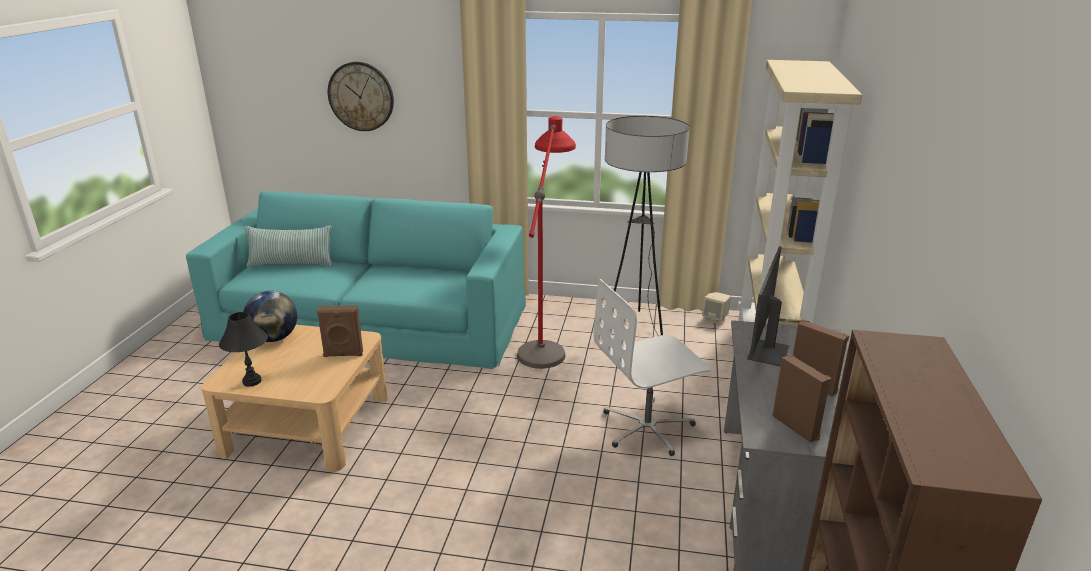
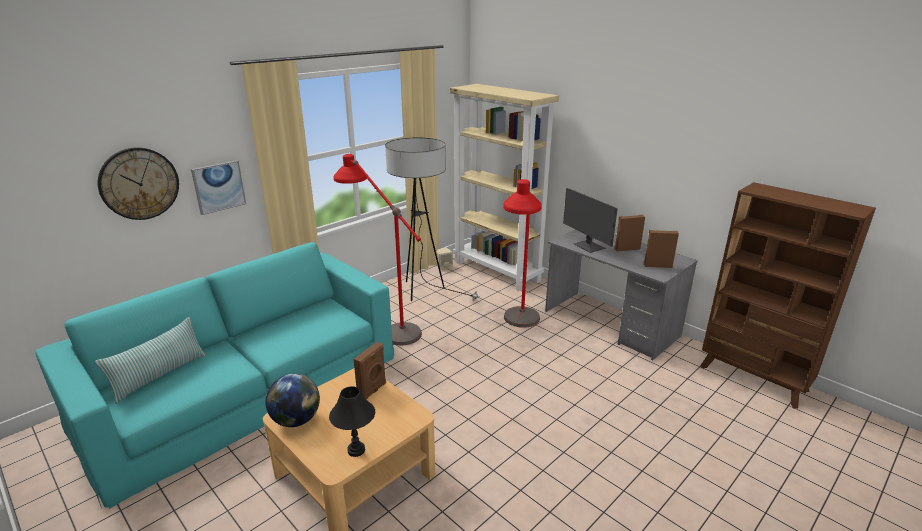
camera: 55 degrees left, 0 degrees up
white office chair [594,279,711,456] -> red floor lamp [503,179,542,328]
none -> picture [191,160,246,215]

